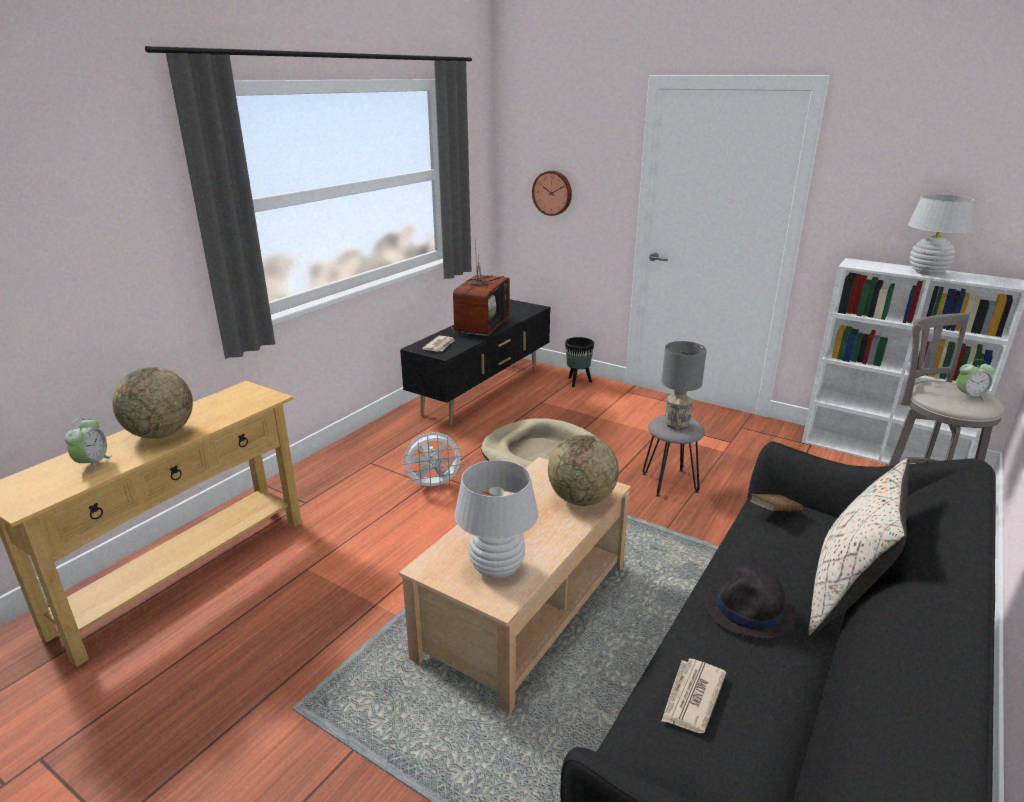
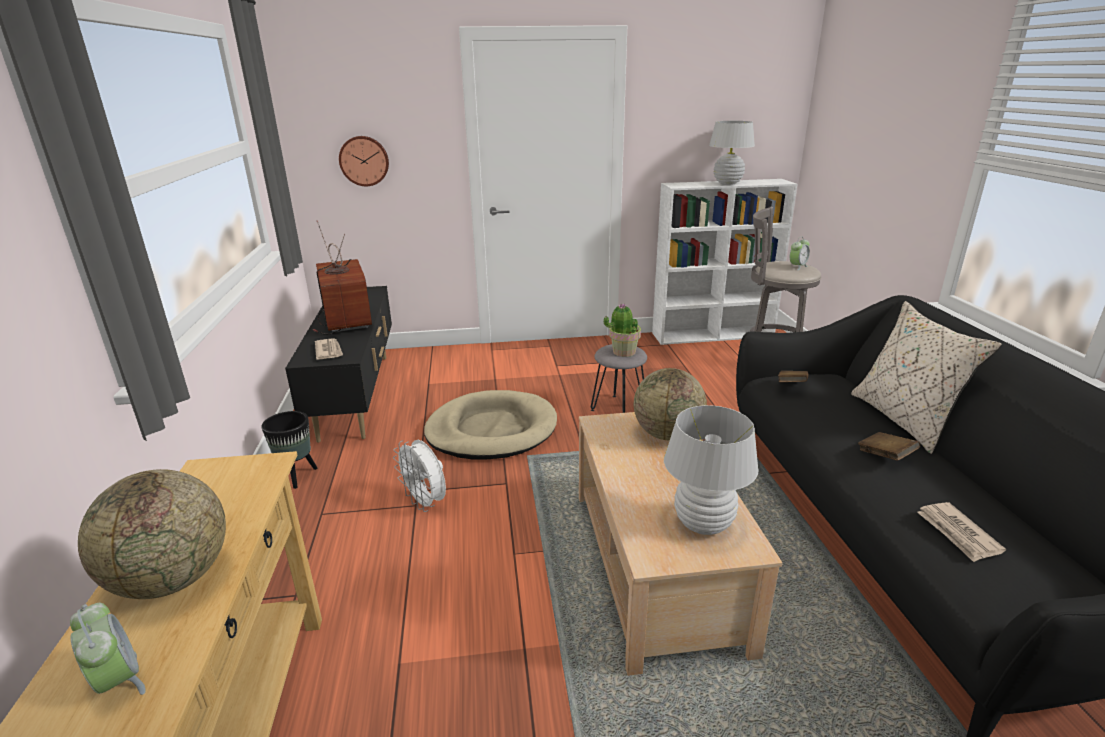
camera: 40 degrees left, 0 degrees up
white fan [402,432,465,491] -> white fan turned 105 degrees clockwise [393,440,446,512]
black planter [565,337,594,387] -> black planter moved to [261,411,317,489]
grey table lamp [662,341,707,430] -> potted plant [604,304,641,357]
black hat [704,565,796,639] -> brown book [858,432,920,461]

